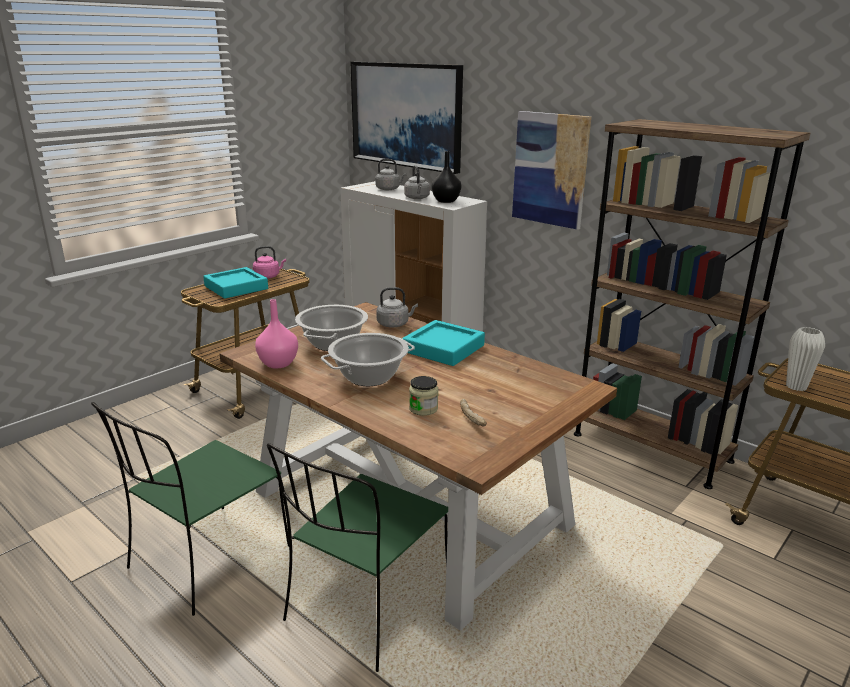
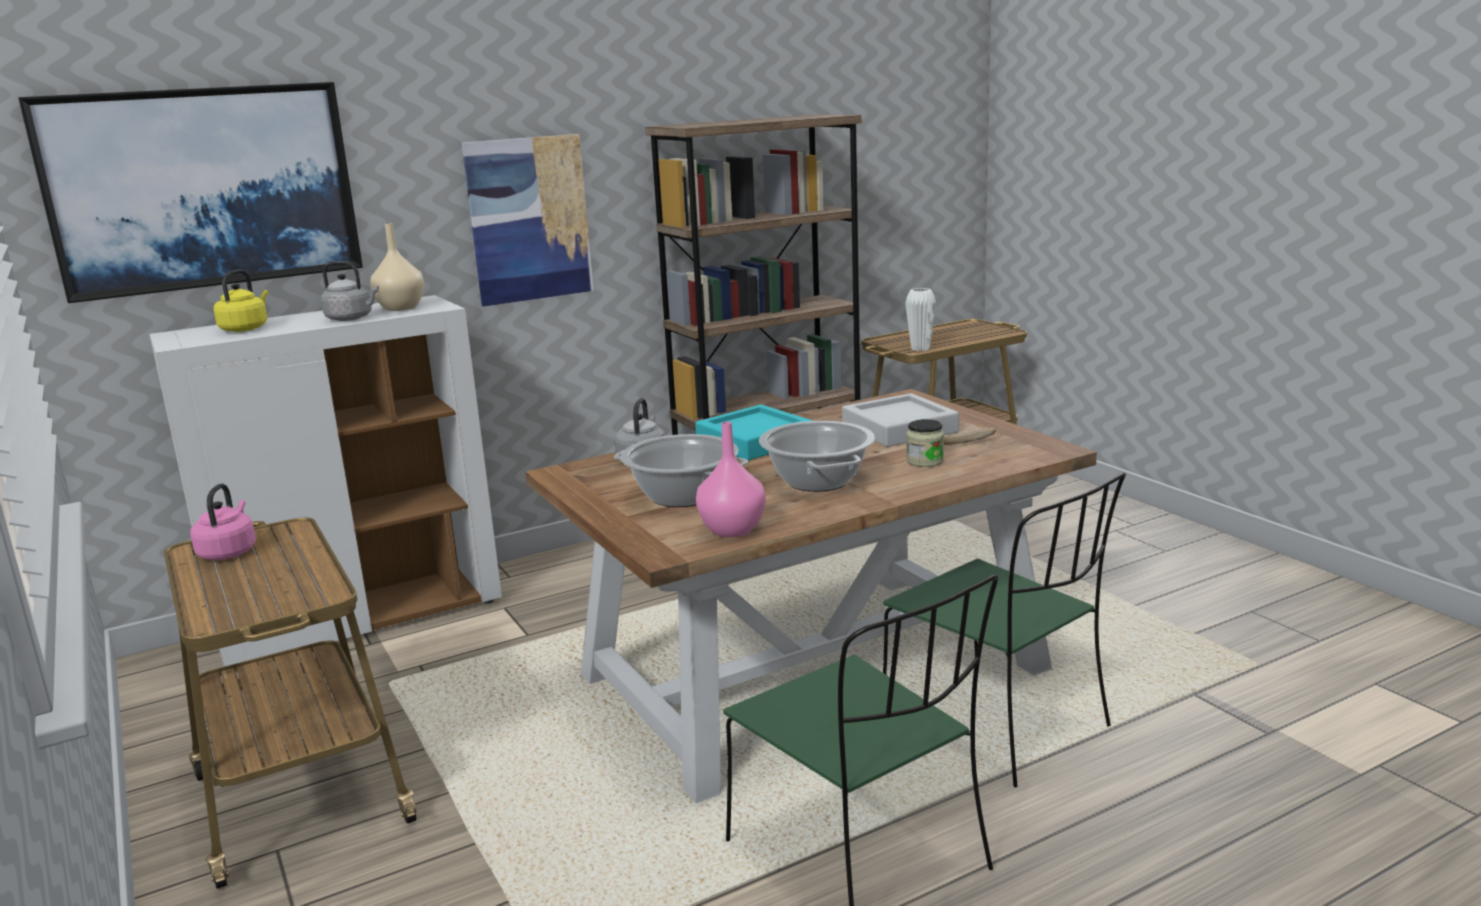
camera: 70 degrees left, 5 degrees down
turquoise tray [203,267,268,299] -> none
grey kettle [375,159,407,190] -> yellow kettle [213,269,268,332]
black vase [432,151,461,203] -> beige vase [370,223,424,311]
none -> grey tray [842,393,959,447]

